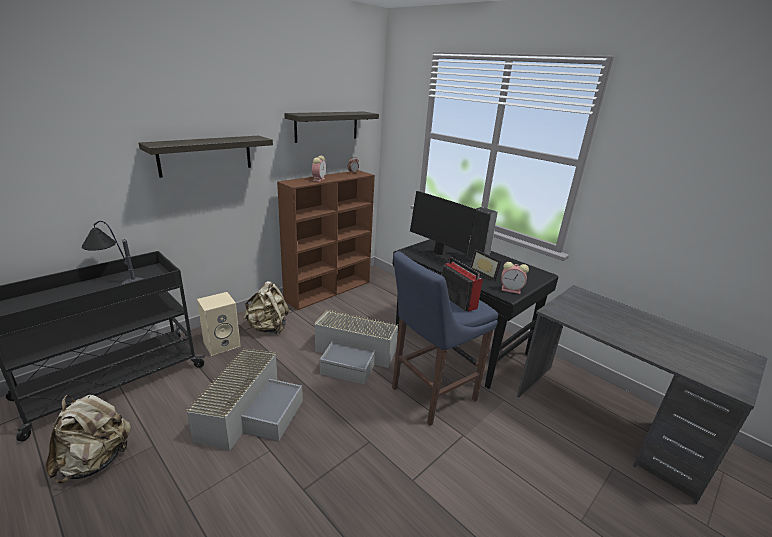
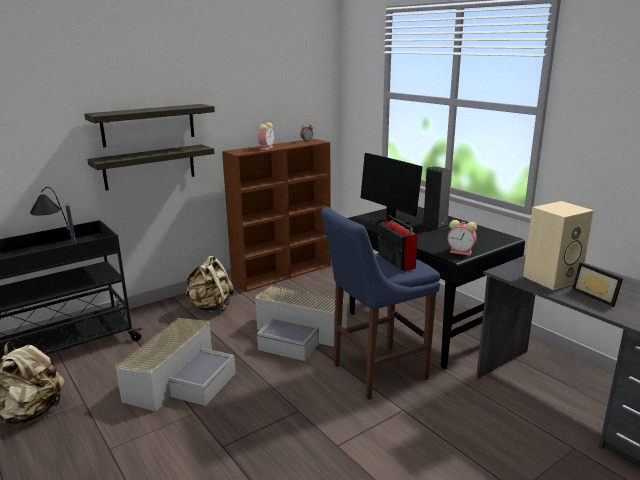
camera: 10 degrees right, 5 degrees down
beige speaker [197,292,241,356] -> beige speaker moved to [523,201,594,290]
shelf [284,111,379,143] -> shelf moved to [87,144,214,190]
picture frame [470,249,501,281] -> picture frame moved to [572,262,623,307]

